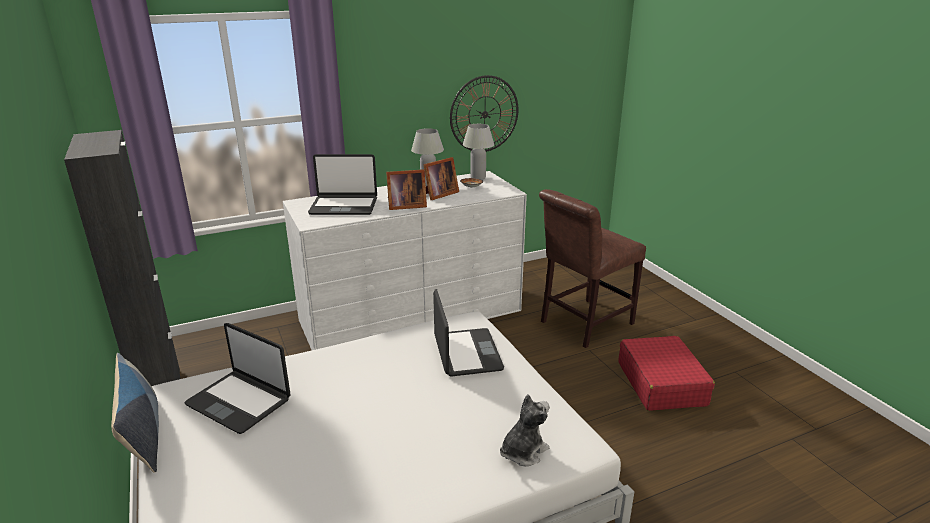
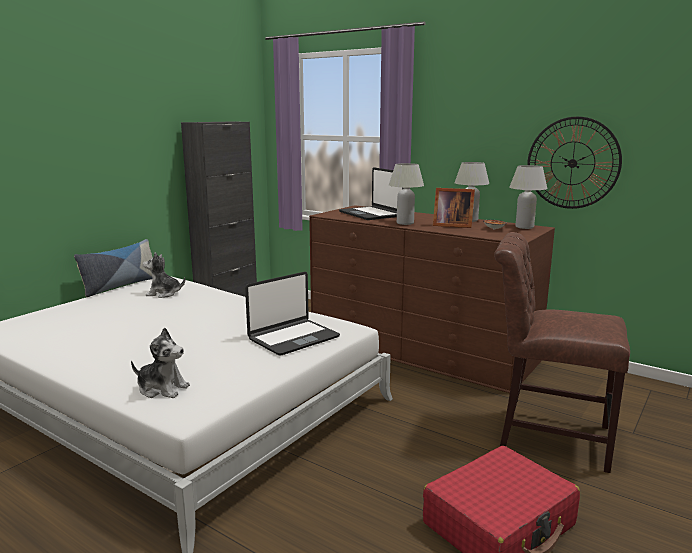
camera: 60 degrees right, 10 degrees down
laptop [184,323,291,434] -> plush toy [143,252,185,298]
white dresser [283,171,527,350] -> brown dresser [309,205,555,393]
picture frame [386,169,427,210] -> white table lamp [389,163,424,225]

